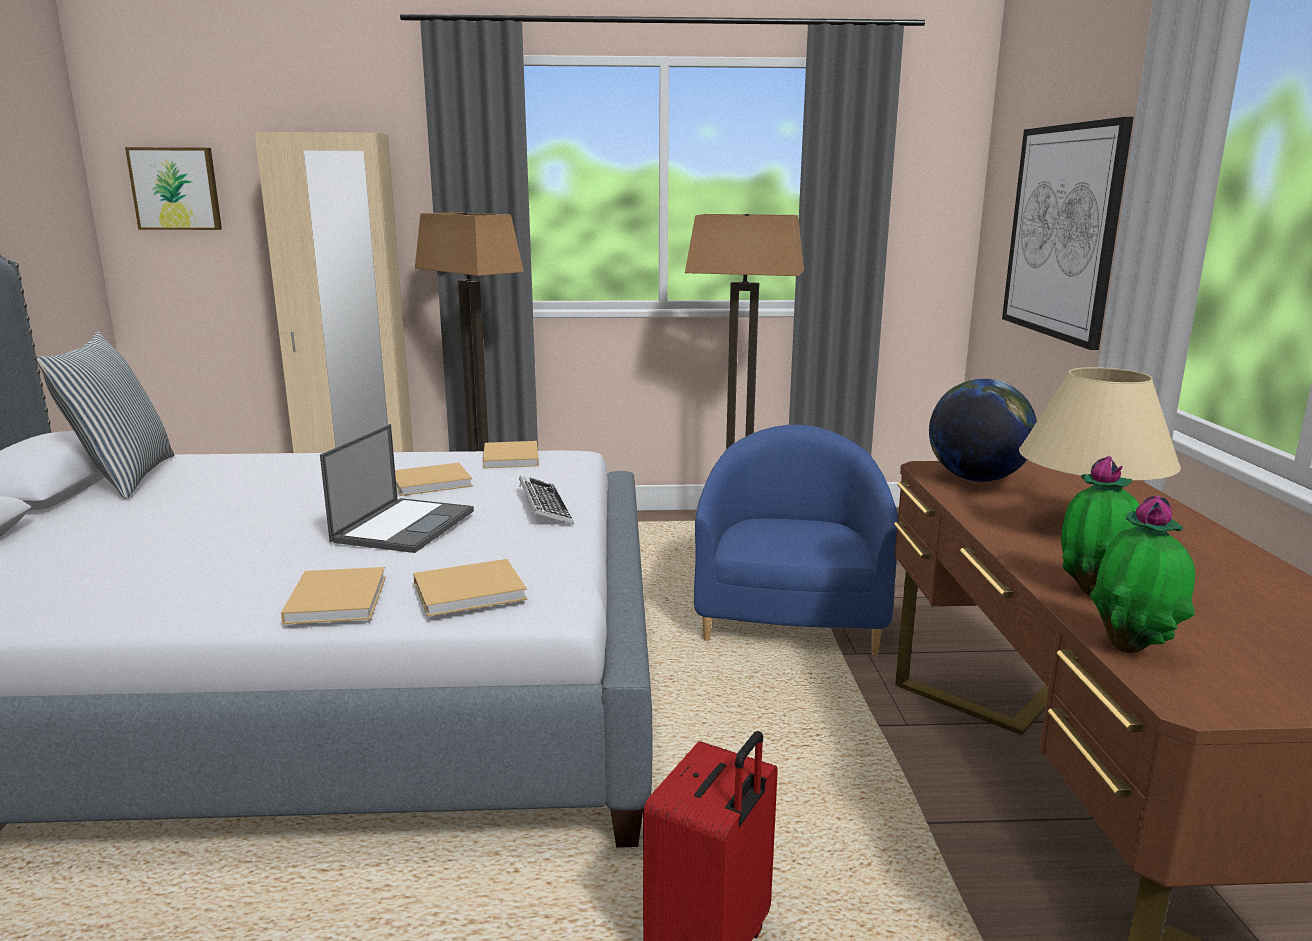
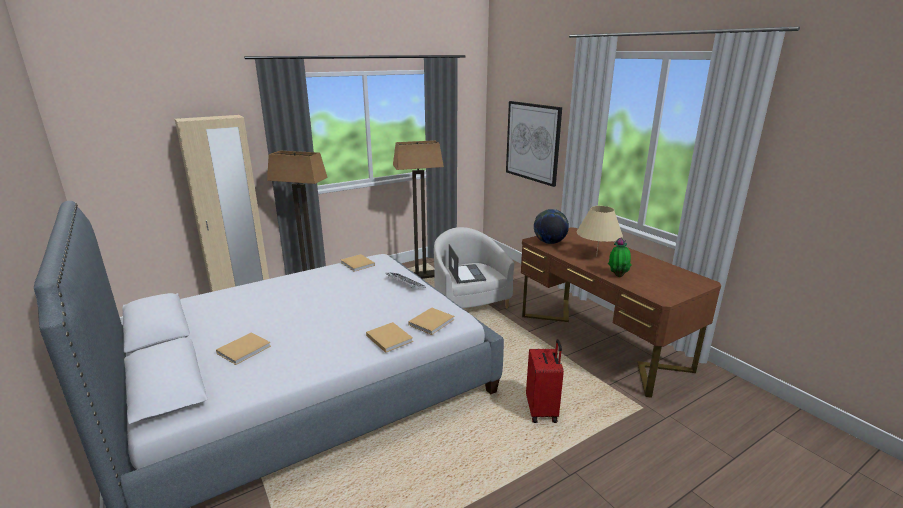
camera: 30 degrees left, 5 degrees up
pillow [36,332,174,499] -> none
picture [125,147,222,230] -> none
laptop [320,424,474,553] -> laptop moved to [449,244,486,284]
beige book [395,463,473,496] -> beige book moved to [216,332,271,365]
blue armchair [694,425,898,655] -> white armchair [434,227,514,308]
potted plant [1090,495,1195,653] -> none

